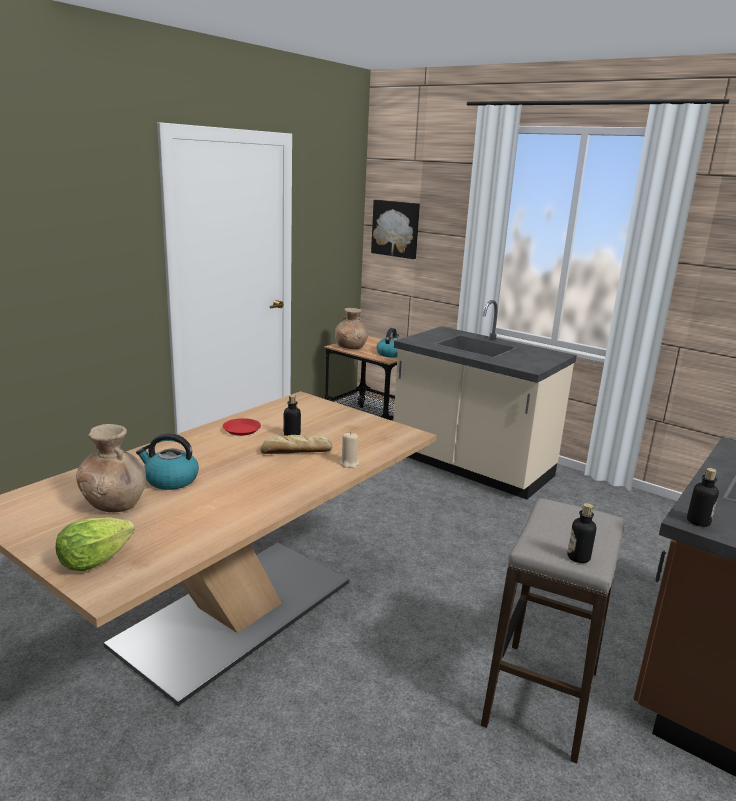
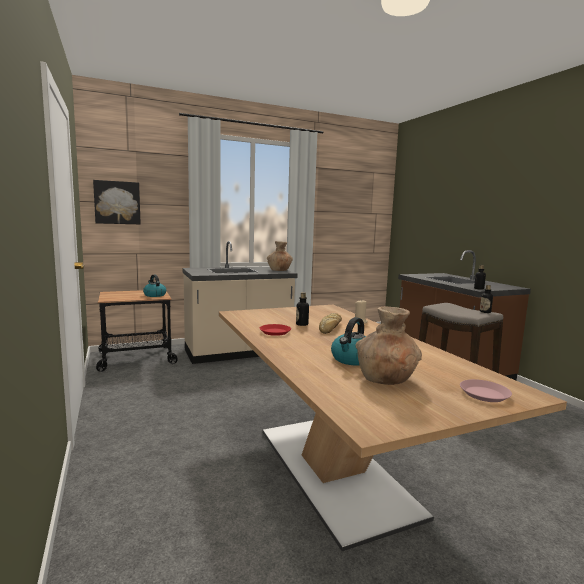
camera: 60 degrees left, 10 degrees down
lettuce [56,517,135,571] -> pink plate [460,379,512,402]
brown vase [335,308,368,349] -> brown vase moved to [267,241,293,271]

